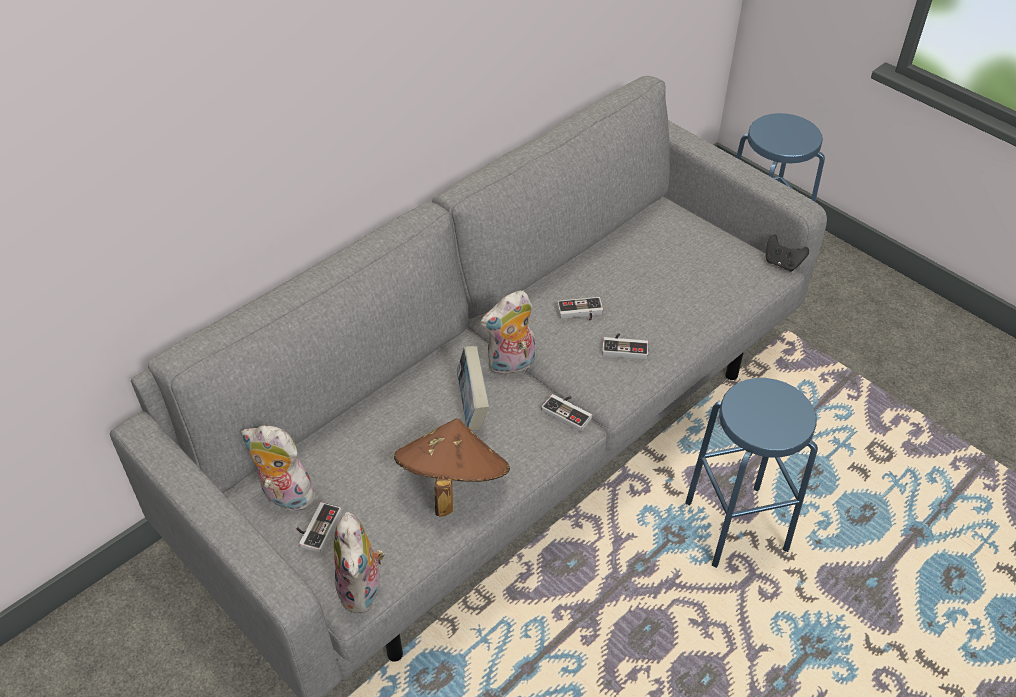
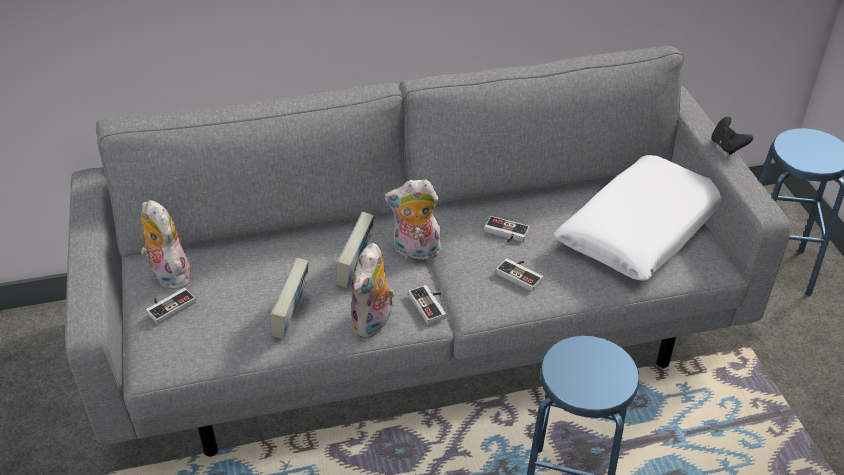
camera: 30 degrees right, 5 degrees down
plush toy [334,512,385,613] -> plush toy moved to [351,243,395,338]
brown hat [394,418,510,517] -> book [271,258,309,339]
black game controller [766,235,809,272] -> black game controller moved to [711,117,753,155]
none -> white pillow [554,155,721,280]

